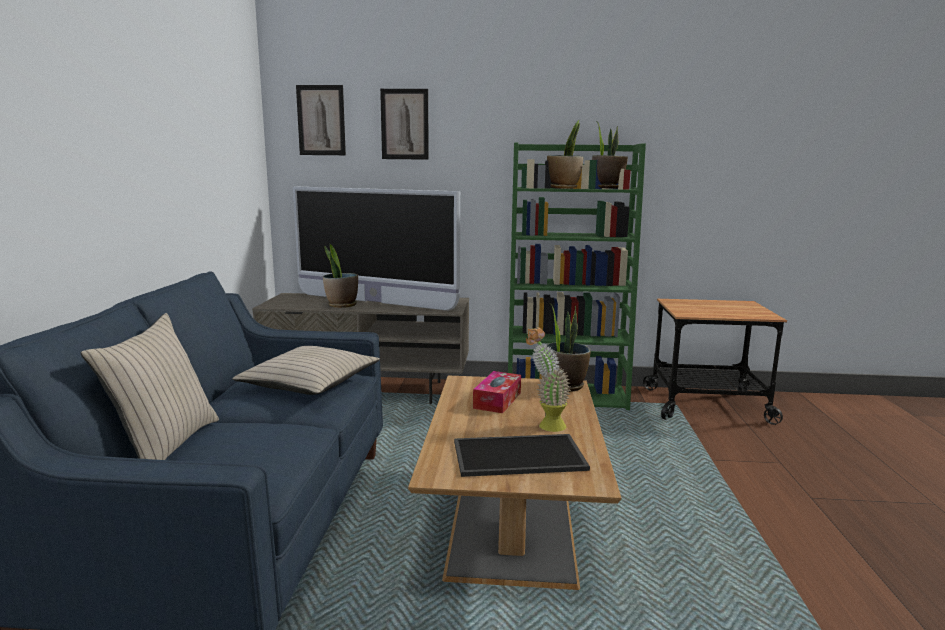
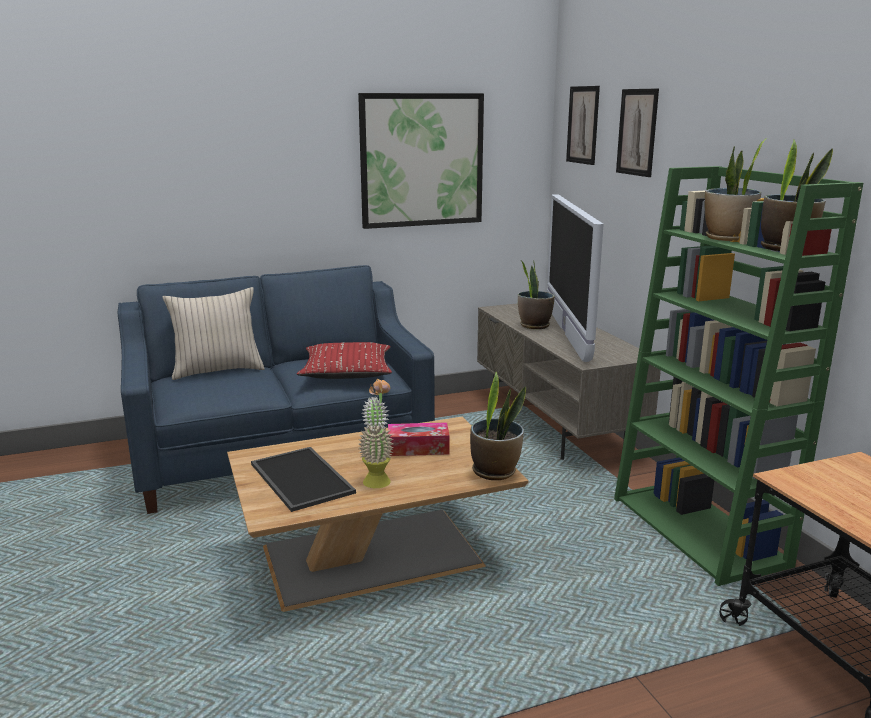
camera: 65 degrees right, 5 degrees up
beige pillow [232,346,380,395] -> red pillow [297,342,392,379]
none -> picture [358,93,484,229]

